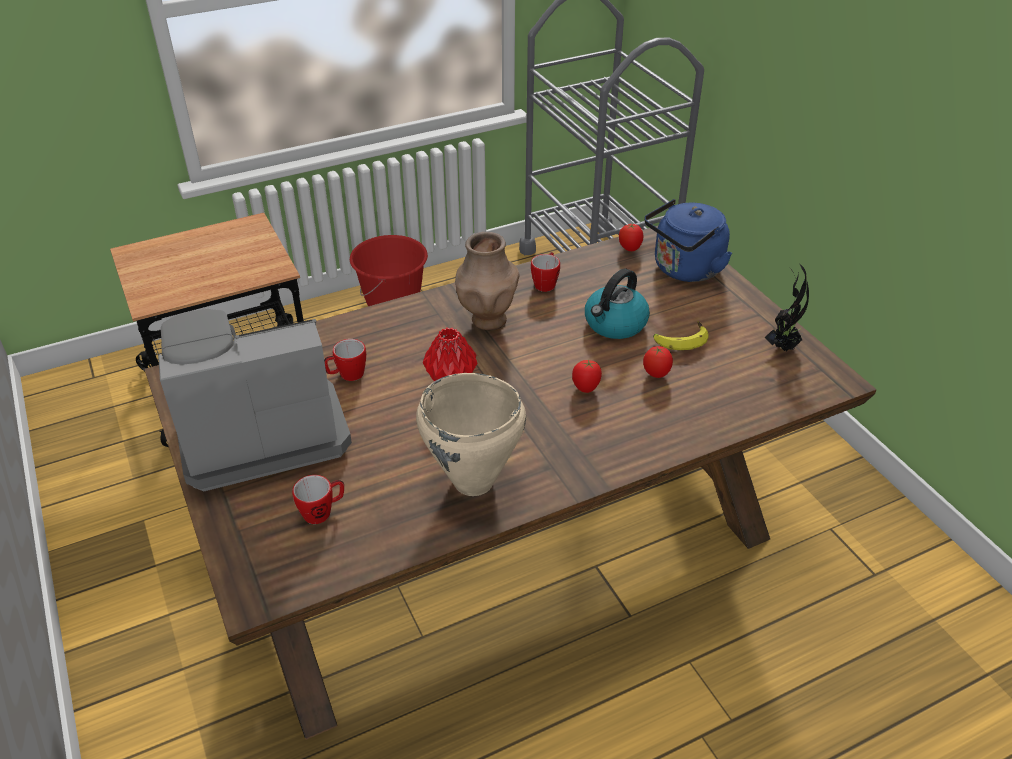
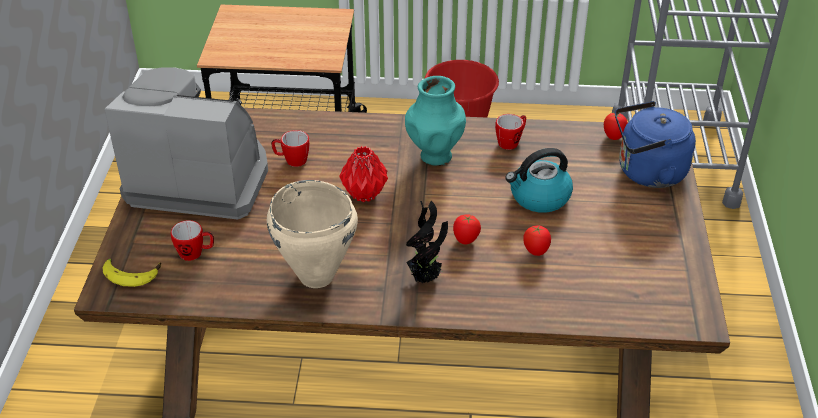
camera: 30 degrees right, 0 degrees up
brown vase [455,232,520,330] -> turquoise vase [405,76,466,166]
banana [653,321,709,350] -> banana moved to [102,259,161,287]
potted plant [764,263,809,351] -> potted plant moved to [406,201,448,283]

